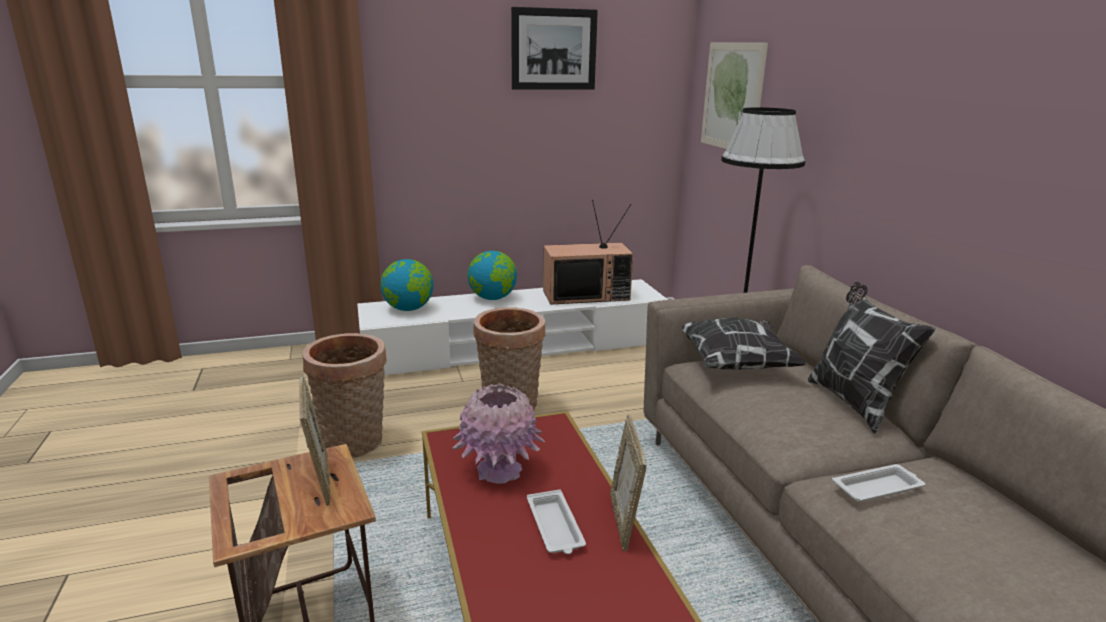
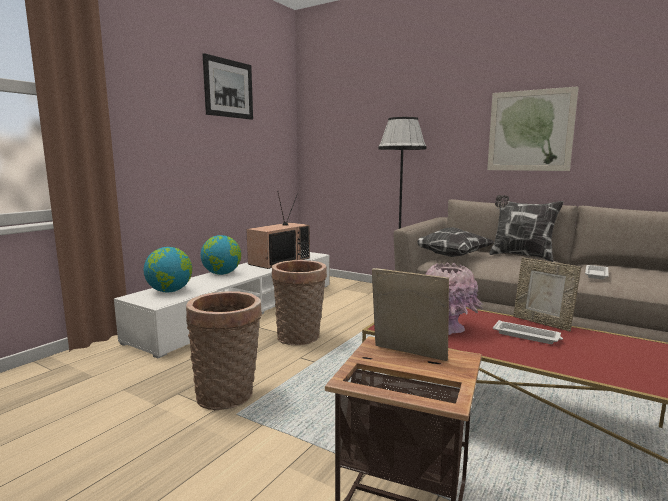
camera: 40 degrees left, 10 degrees down
picture [701,42,768,149] -> picture moved to [487,86,579,171]

